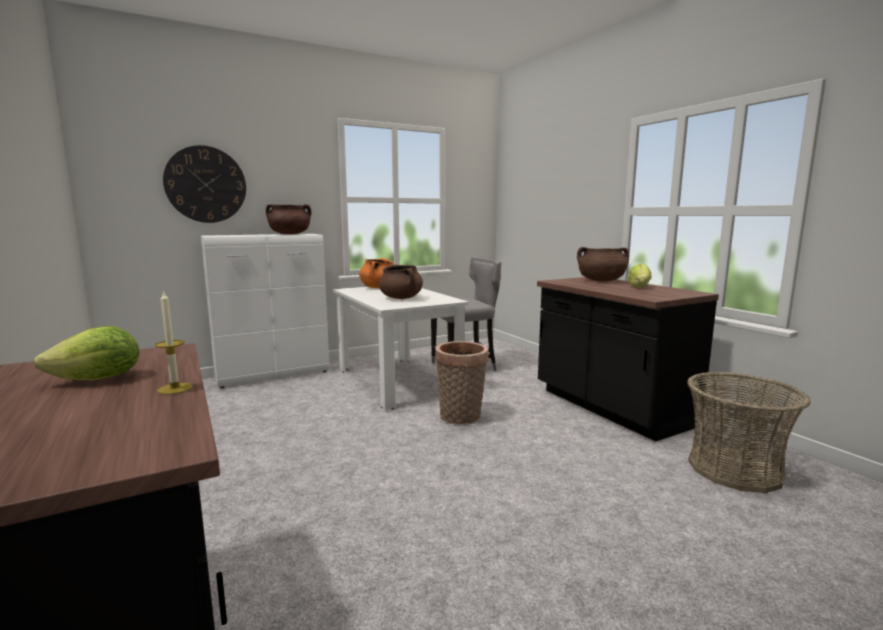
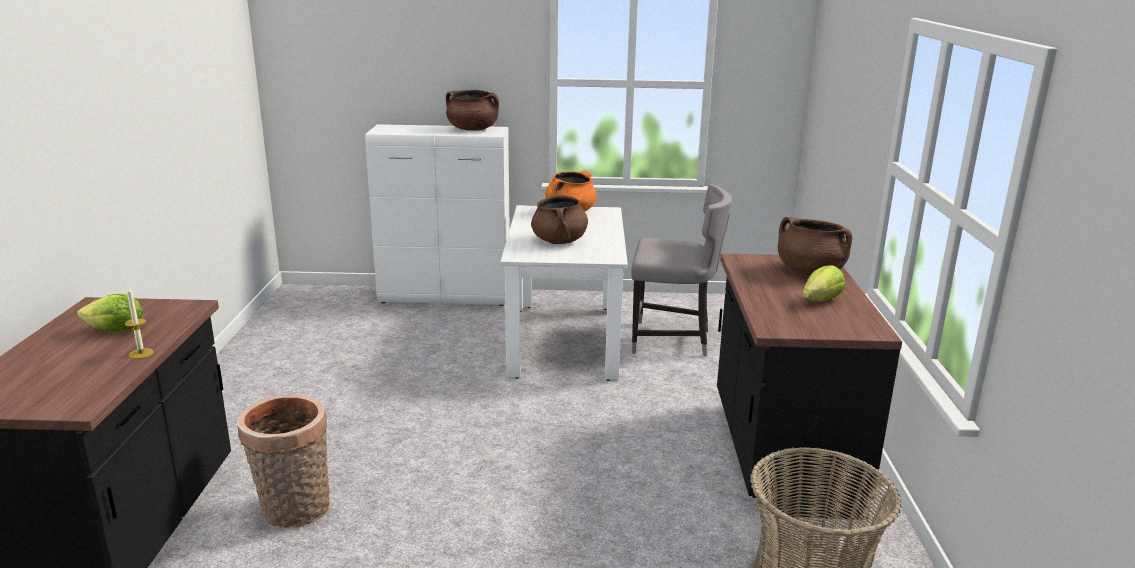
camera: 30 degrees right, 10 degrees up
wall clock [163,145,246,223] -> none
basket [435,341,489,425] -> basket moved to [237,394,330,528]

